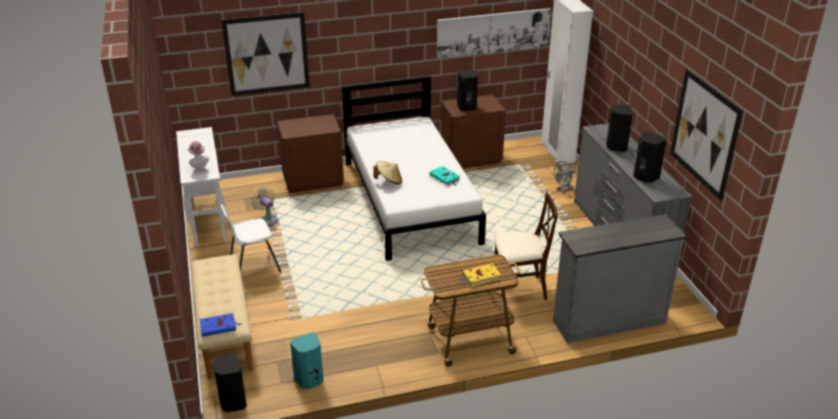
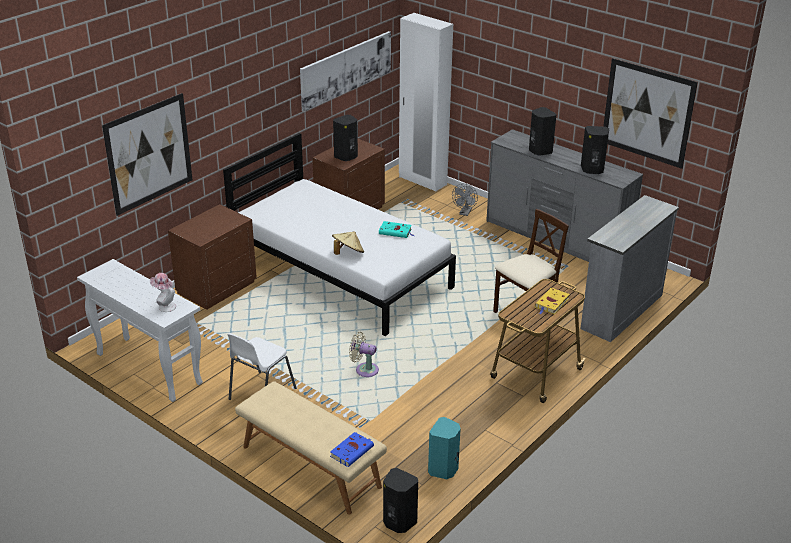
camera: 35 degrees left, 0 degrees up
beige fan [251,187,278,226] -> beige fan moved to [349,332,379,377]

